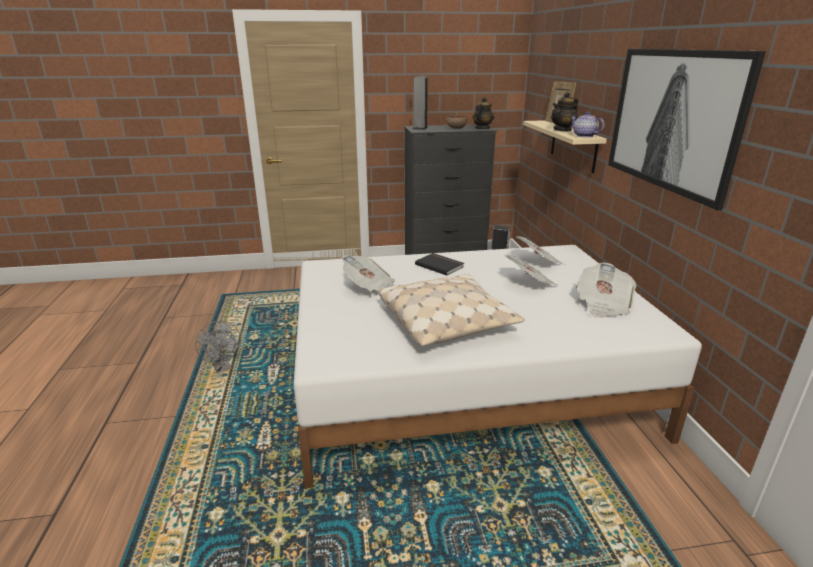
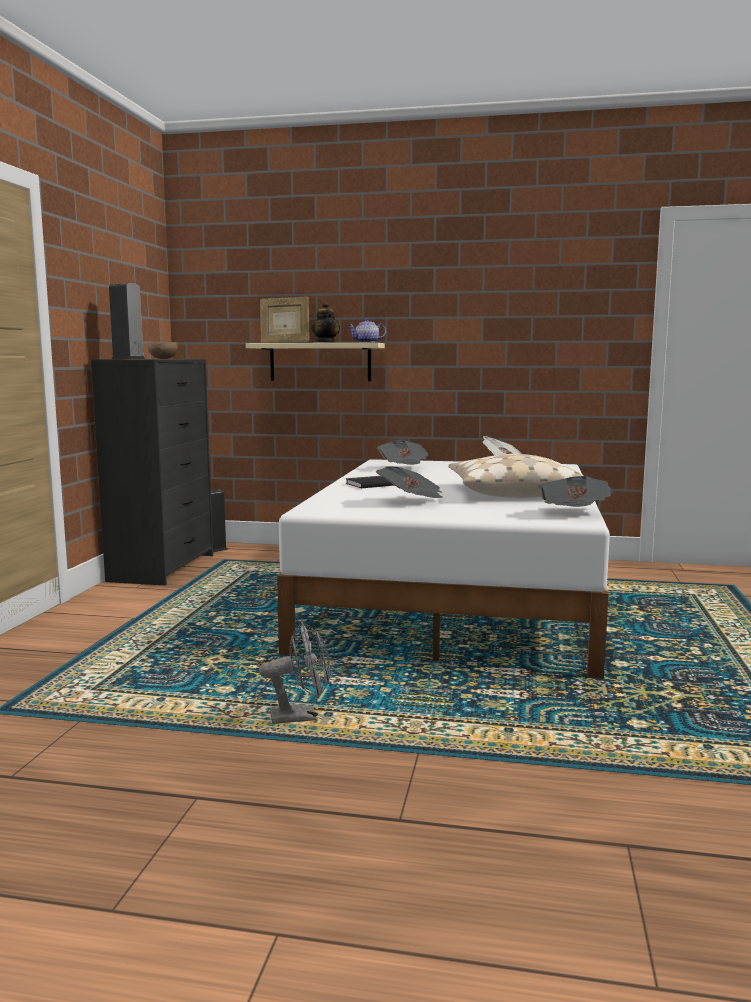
camera: 70 degrees left, 15 degrees down
teapot [473,97,494,129] -> none
newspaper [505,254,557,285] -> newspaper moved to [538,476,613,507]
picture [608,49,766,210] -> none

